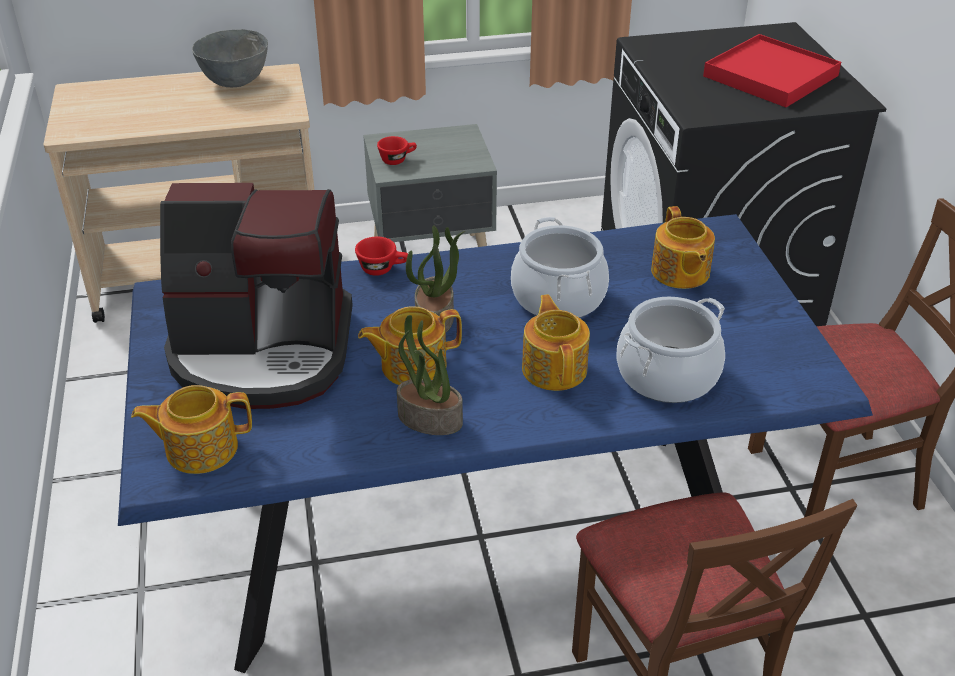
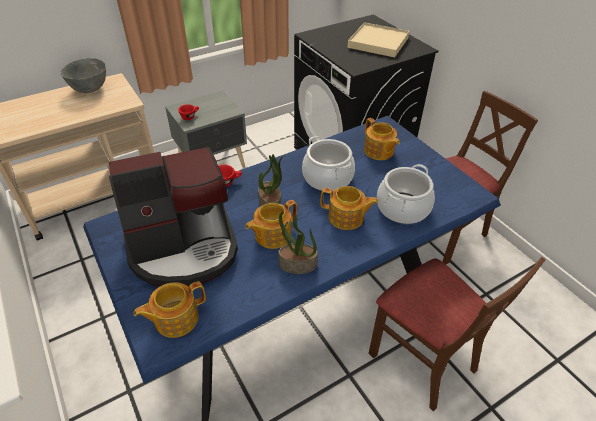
camera: 20 degrees left, 5 degrees up
teapot [522,294,590,391] -> teapot turned 135 degrees clockwise [320,186,379,230]
red tray [703,34,841,107] -> beige tray [348,22,410,57]

